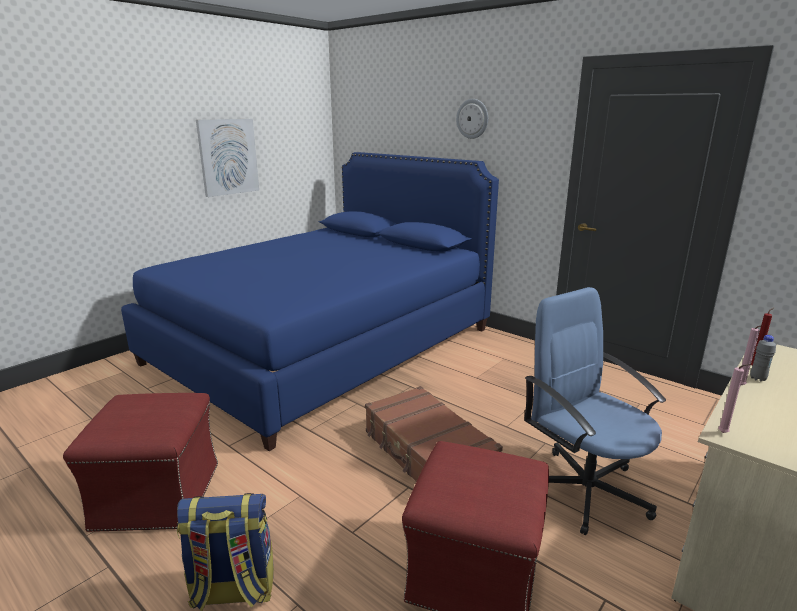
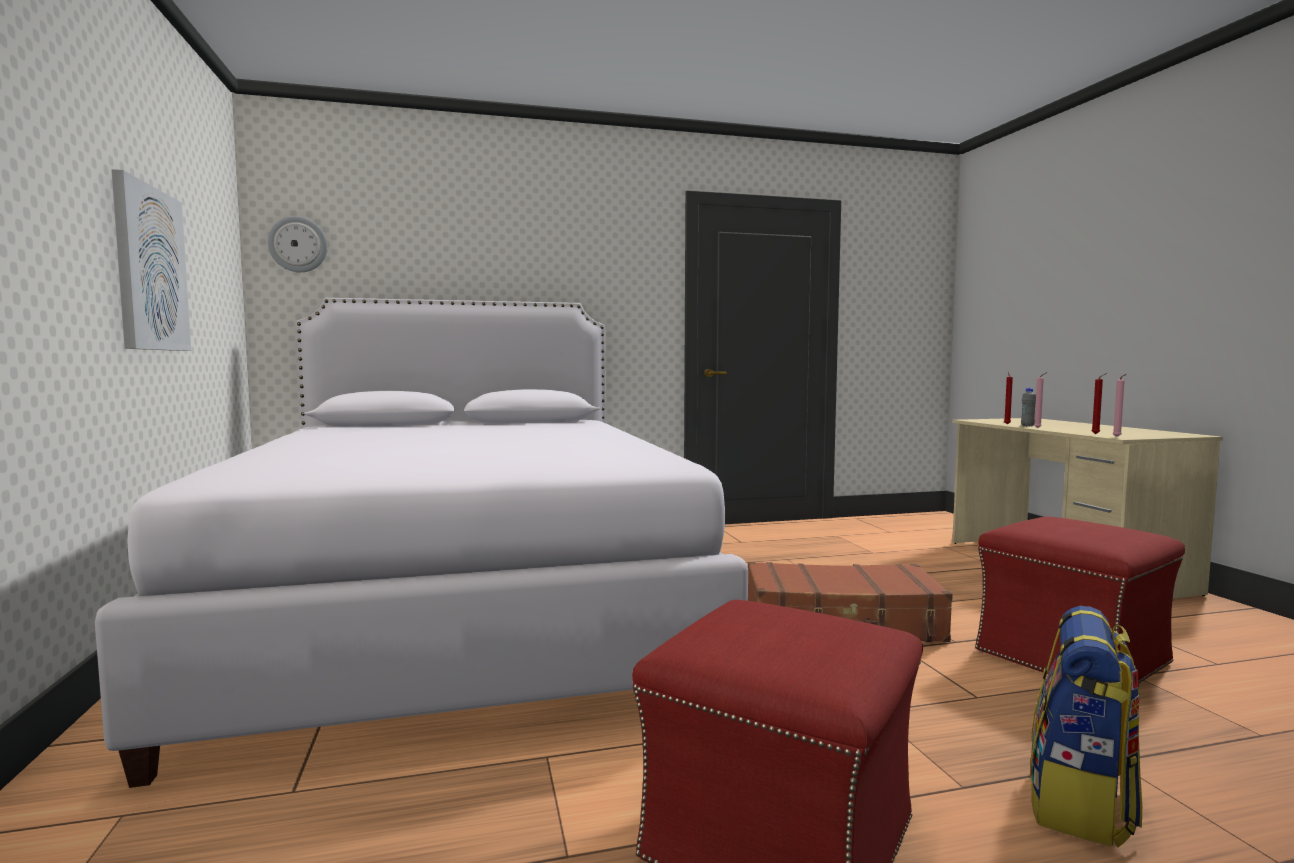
camera: 55 degrees left, 15 degrees down
blue bed [121,152,499,451] -> white bed [95,298,748,788]
wall clock [456,99,488,139] -> wall clock moved to [268,216,328,272]
blue office chair [524,287,666,535] -> none
none -> red candle [1091,373,1107,434]

